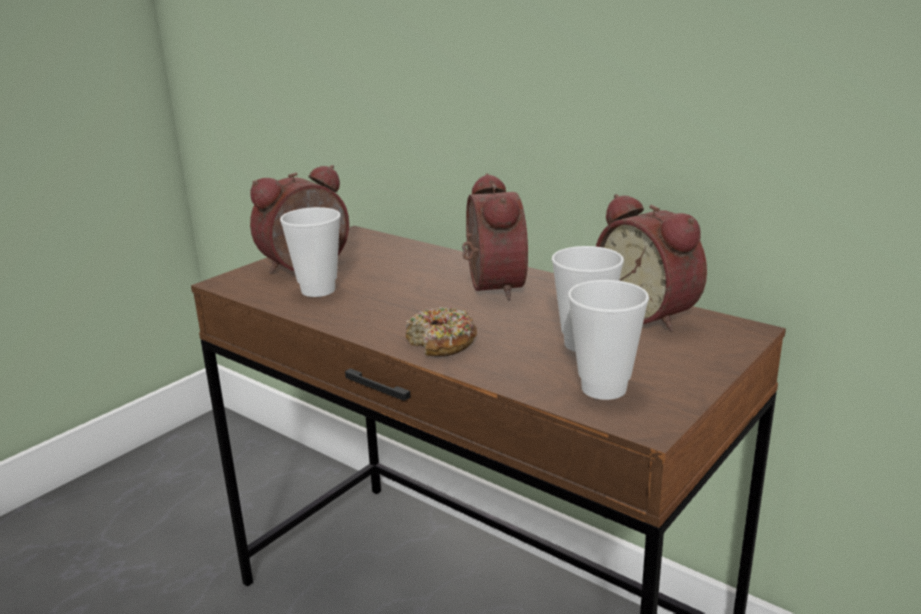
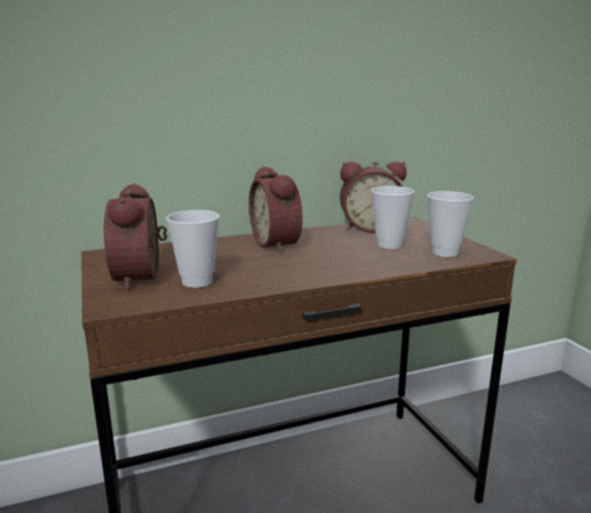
camera: 60 degrees left, 5 degrees down
donut [406,306,477,357] -> none
alarm clock [462,173,528,300] -> alarm clock turned 135 degrees counterclockwise [249,166,303,253]

